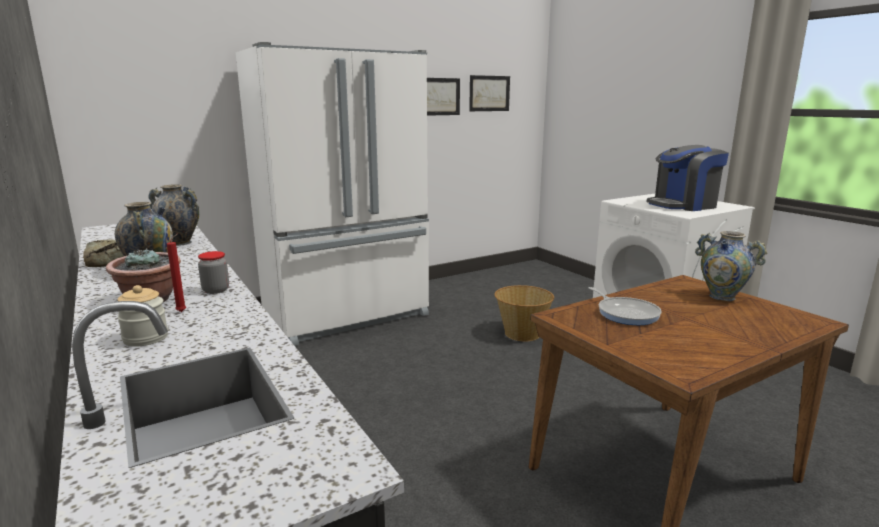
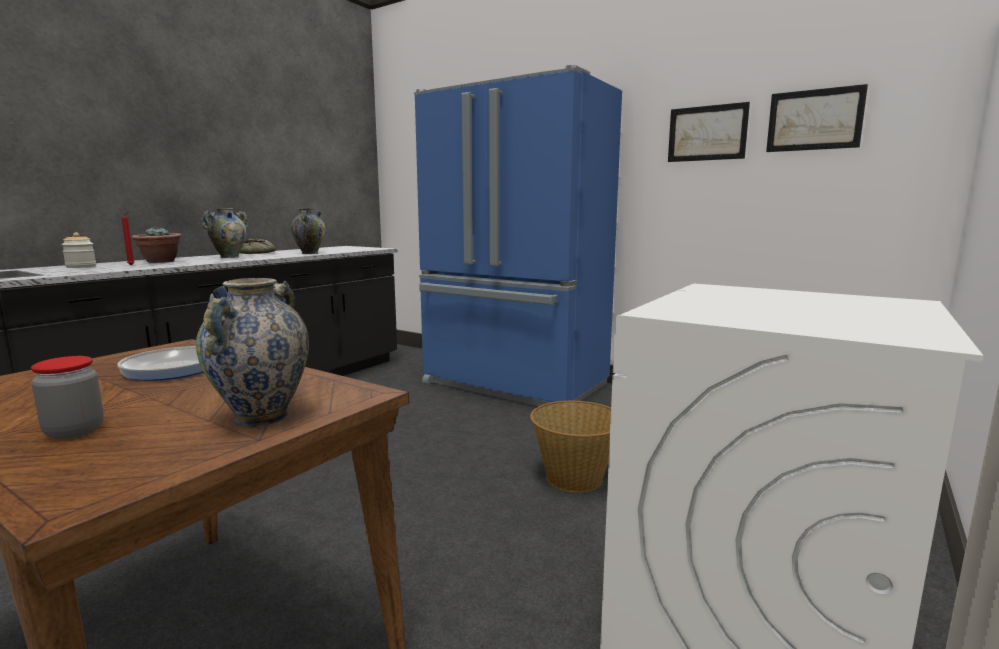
camera: 65 degrees right, 5 degrees down
jar [198,251,229,294] -> jar moved to [31,356,104,439]
white fridge [236,42,429,346] -> blue fridge [414,65,622,406]
coffee machine [647,145,729,211] -> none

